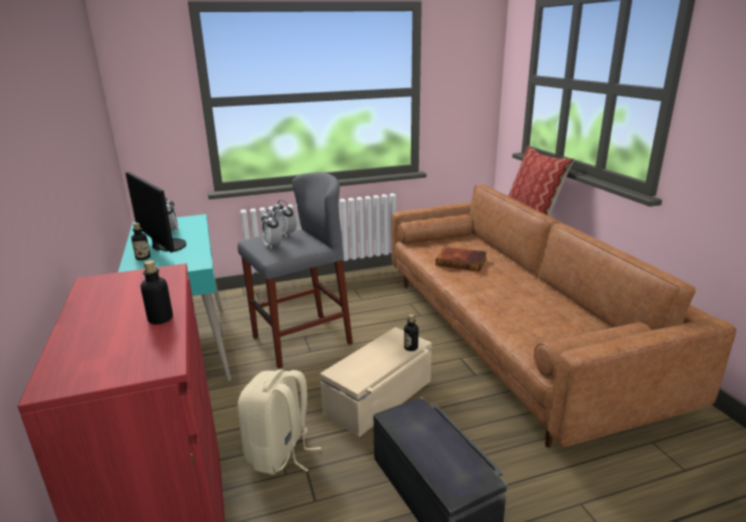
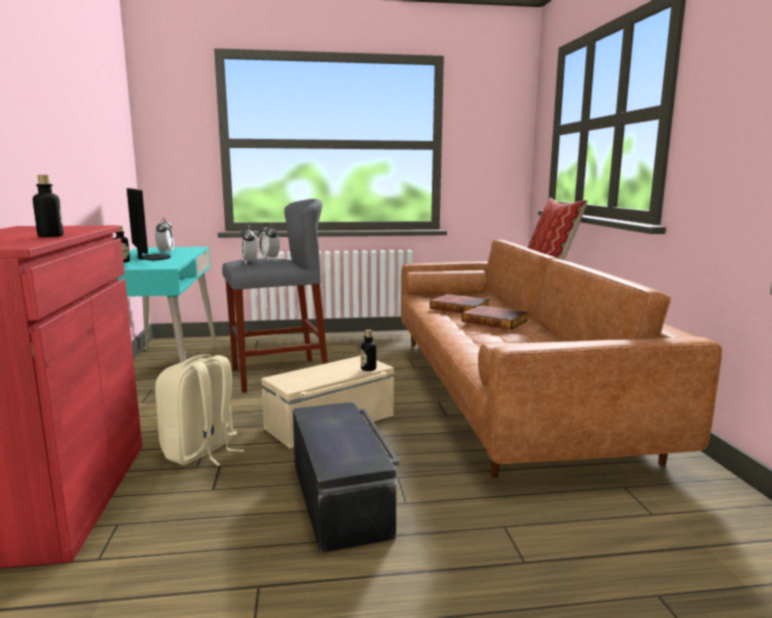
camera: 10 degrees right, 10 degrees down
none -> book [462,305,528,330]

